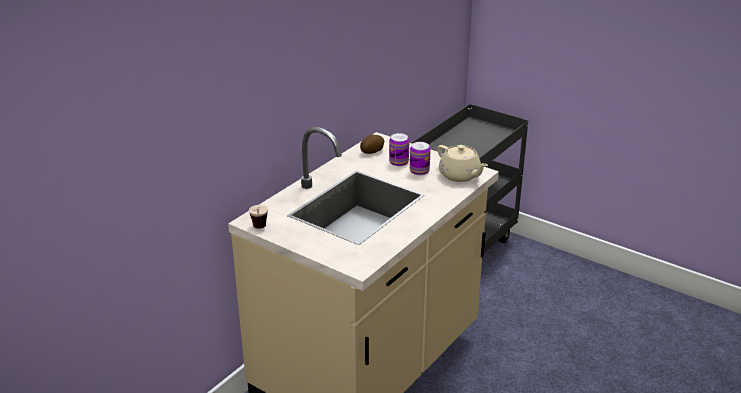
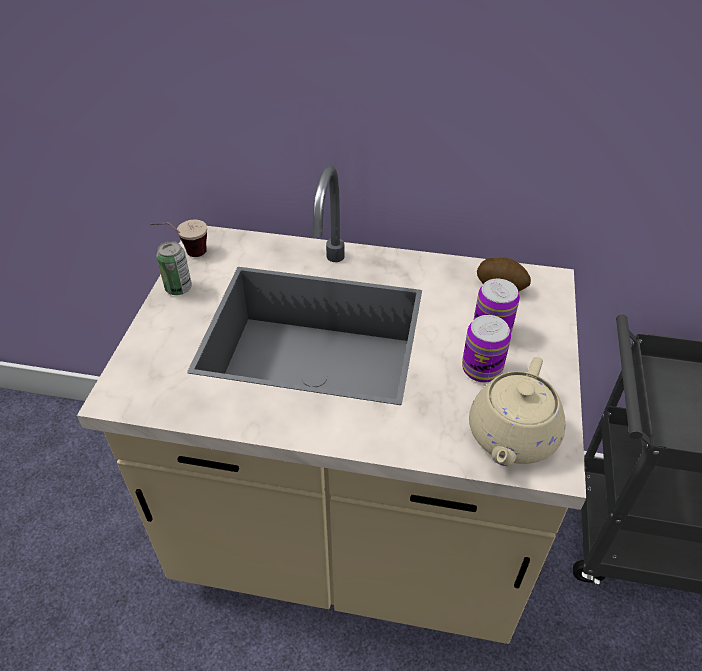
camera: 65 degrees right, 15 degrees up
none -> can [156,241,192,295]

